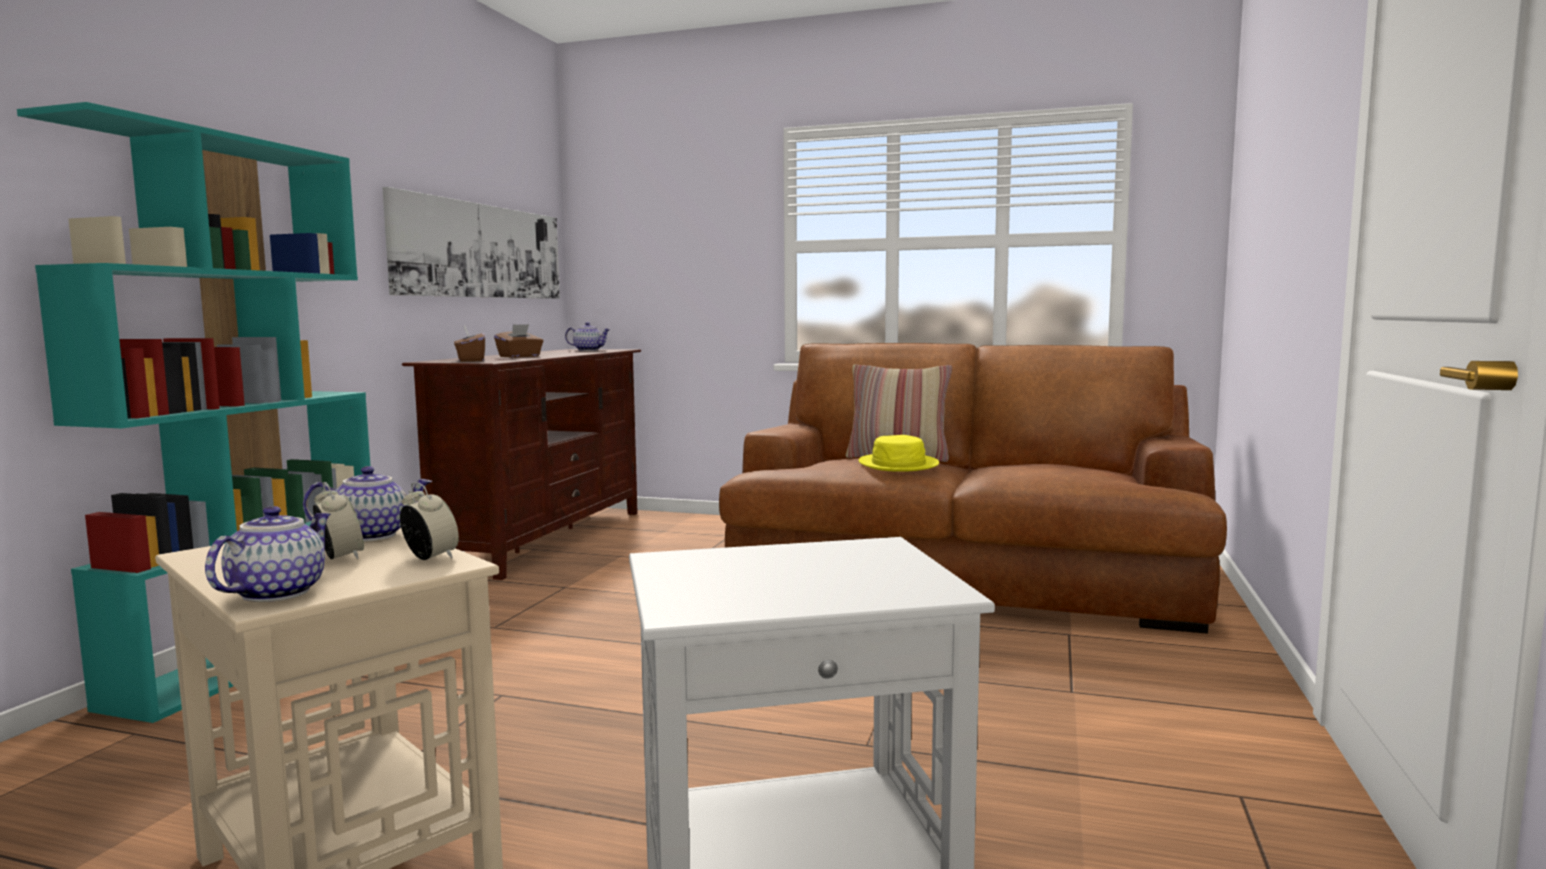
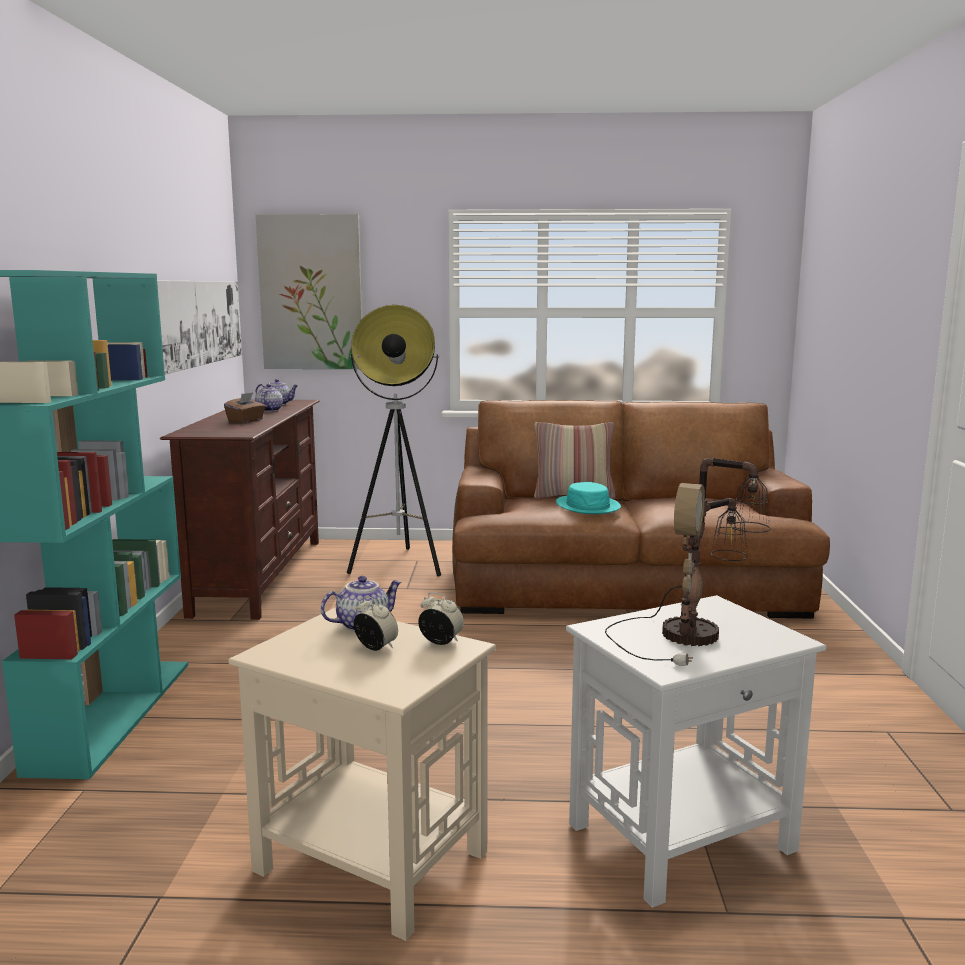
camera: 15 degrees left, 5 degrees up
teapot [205,506,331,602] -> teapot moved to [255,384,283,412]
brown tissue box [454,326,485,362] -> none
yellow hat [859,435,939,472] -> turquoise hat [556,482,621,514]
none -> picture [256,214,362,369]
none -> floor lamp [347,305,441,577]
none -> table lamp [605,458,770,666]

